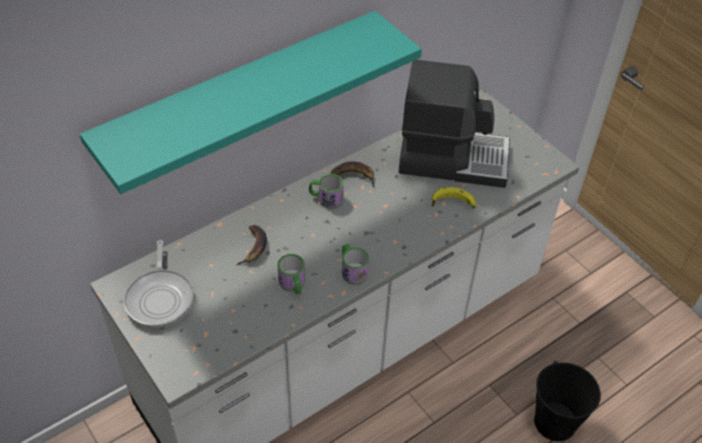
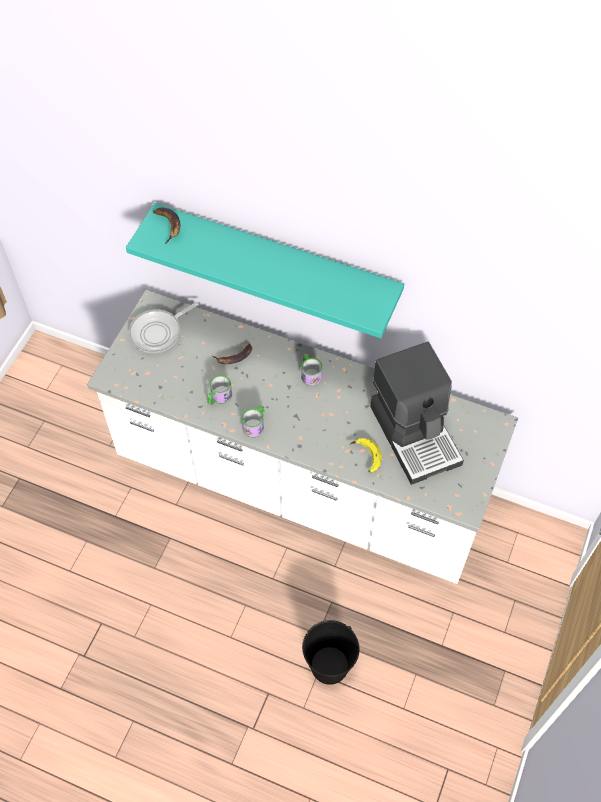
camera: 60 degrees right, 10 degrees up
banana [330,161,375,187] -> banana moved to [153,208,180,244]

